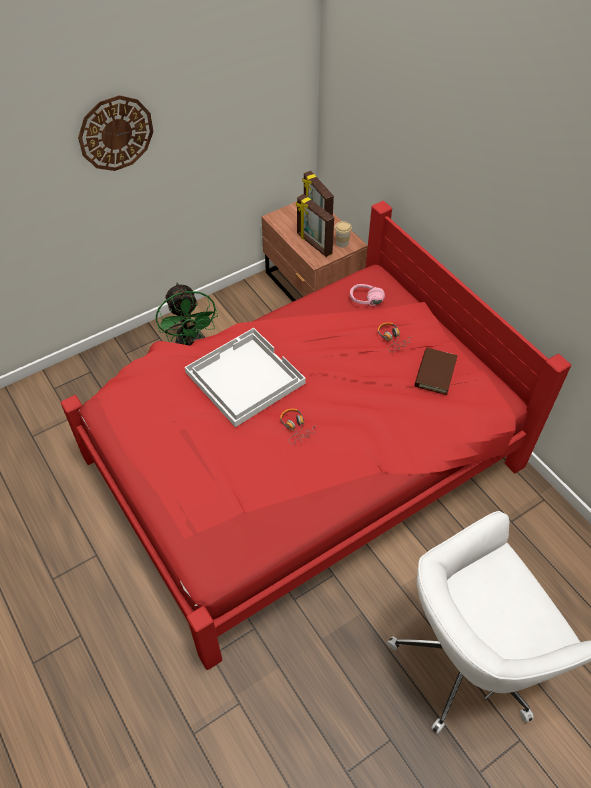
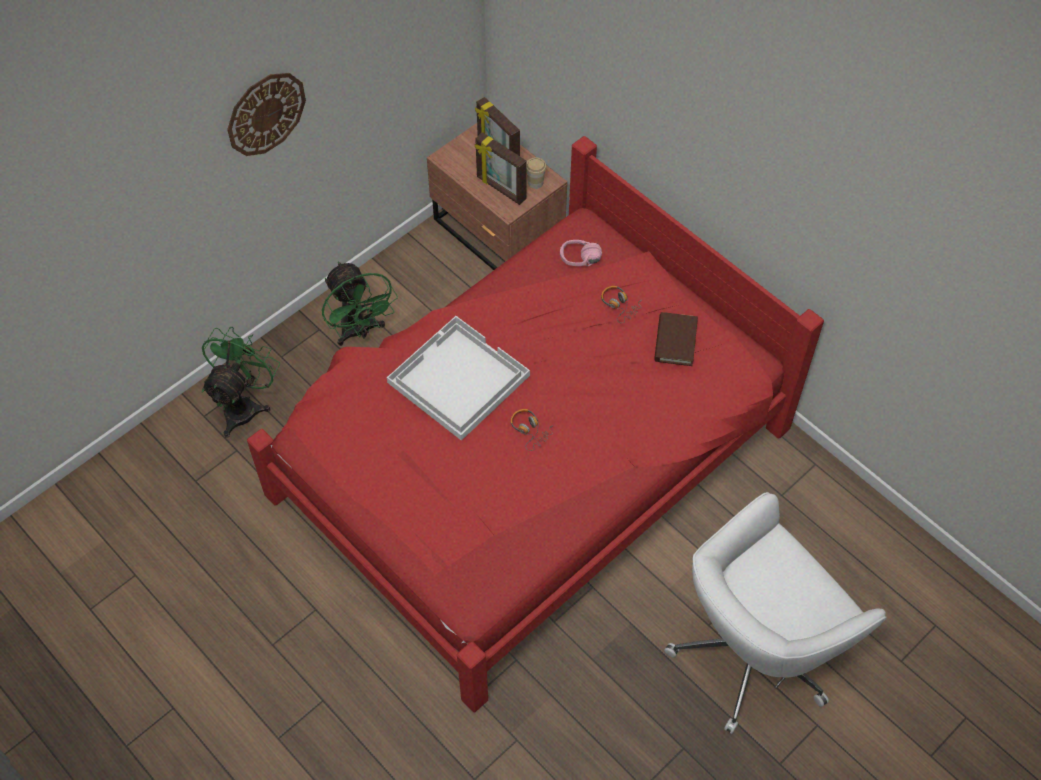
camera: 10 degrees left, 5 degrees up
none -> green fan [202,327,280,438]

